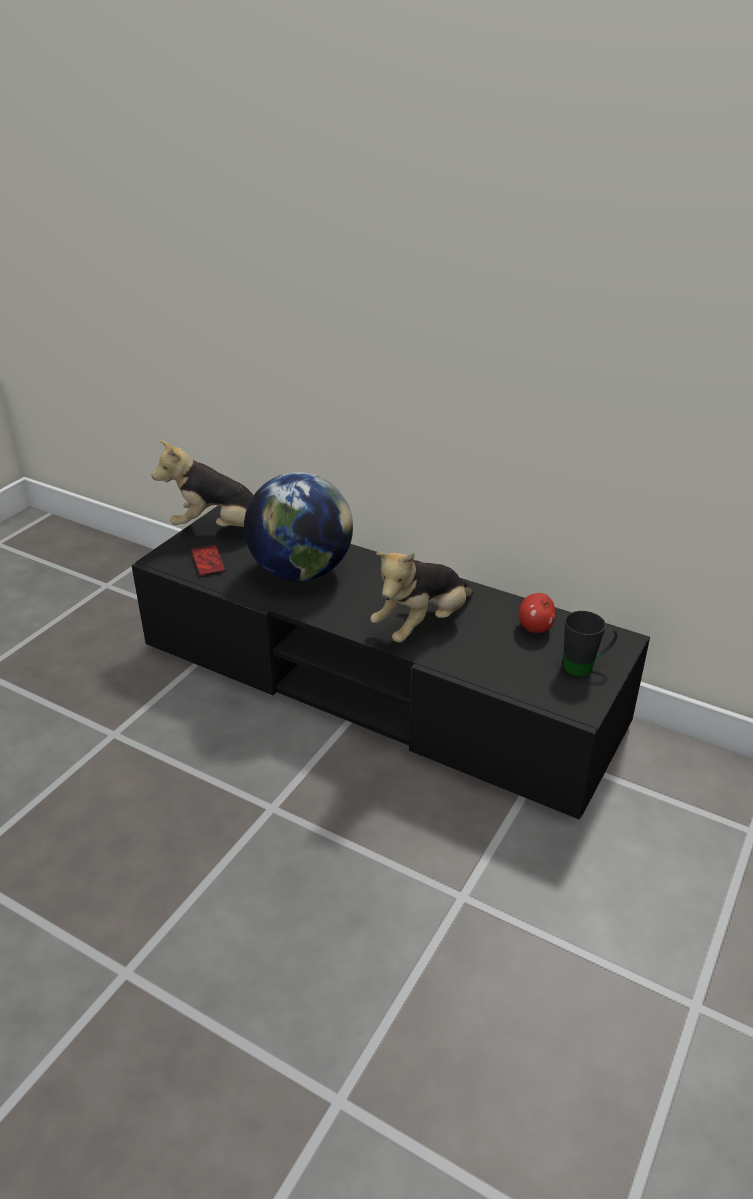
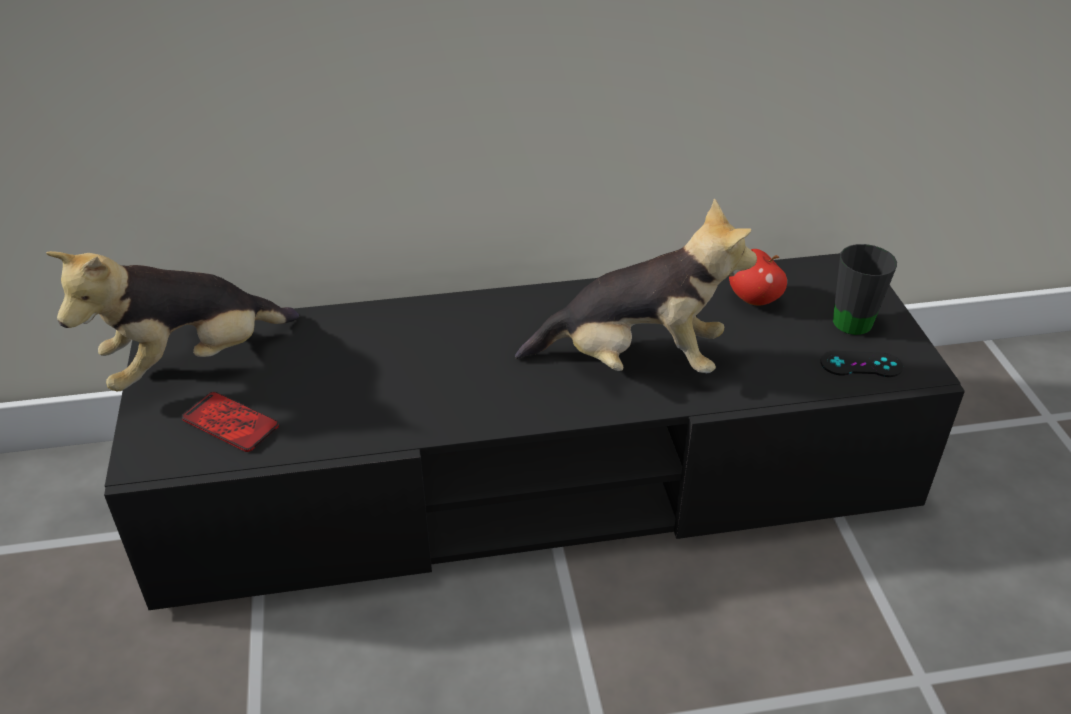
camera: 40 degrees left, 5 degrees up
globe [244,472,353,581] -> none
plush toy [370,552,473,643] -> plush toy turned 90 degrees counterclockwise [515,198,757,373]
none -> black game controller [820,351,903,377]

